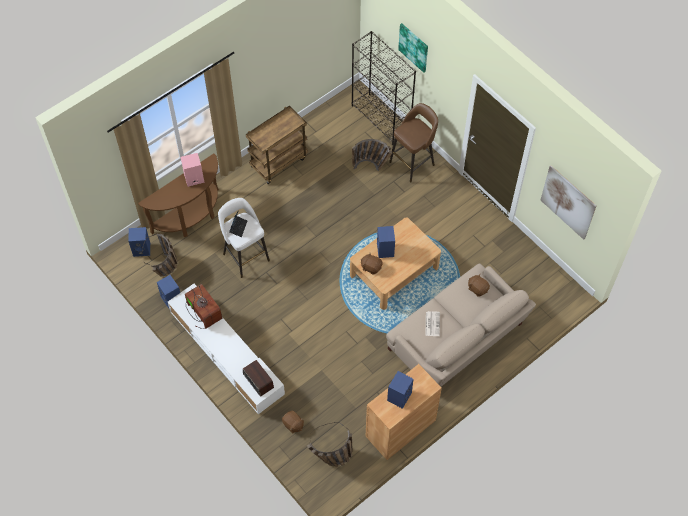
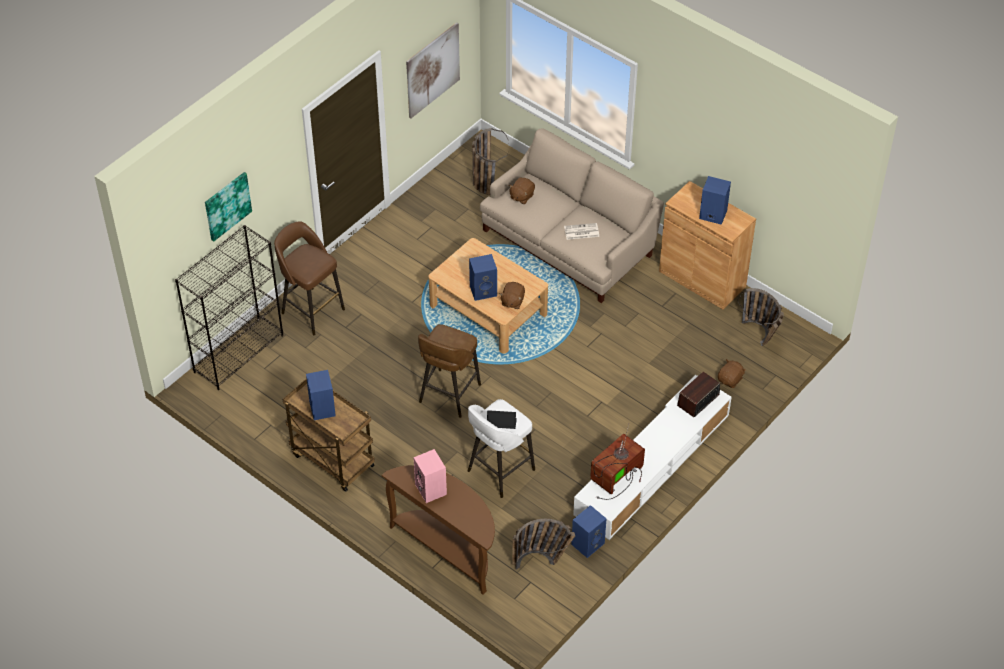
camera: 100 degrees left, 10 degrees down
blue speaker [128,227,150,257] -> blue speaker moved to [306,370,336,420]
basket [352,139,392,171] -> basket moved to [472,128,509,195]
none -> brown stool [418,324,481,418]

